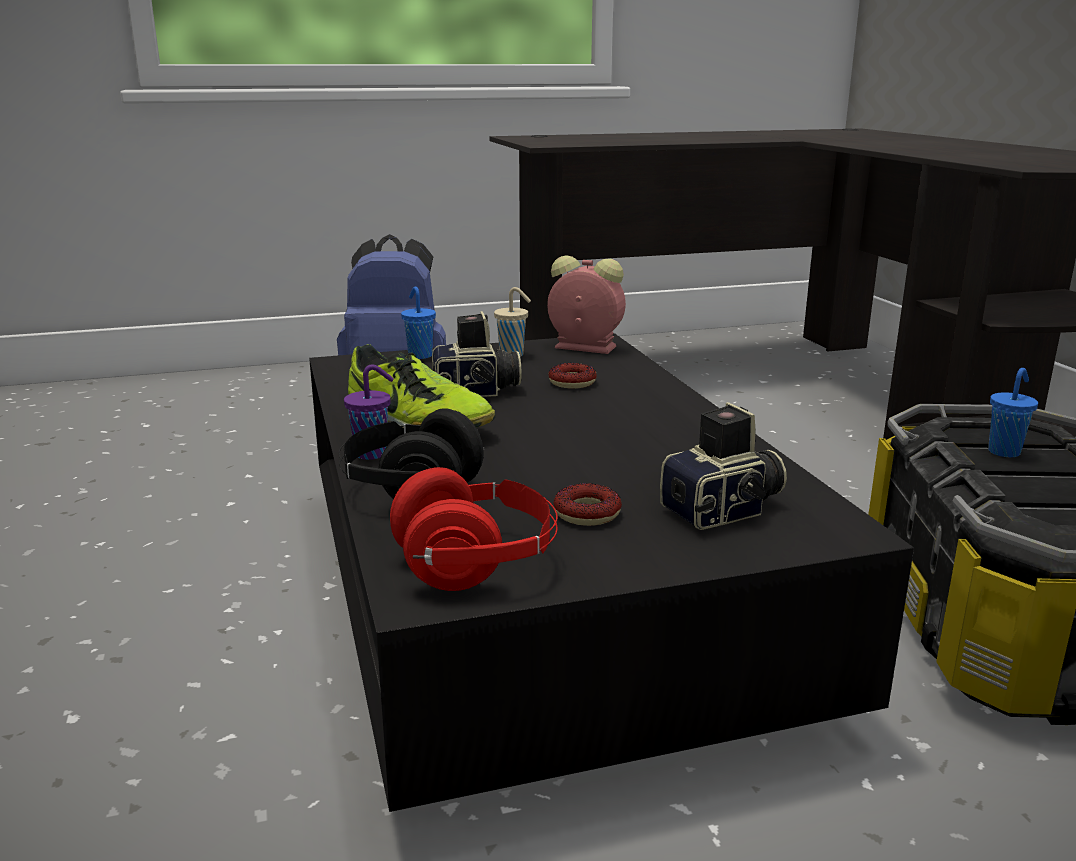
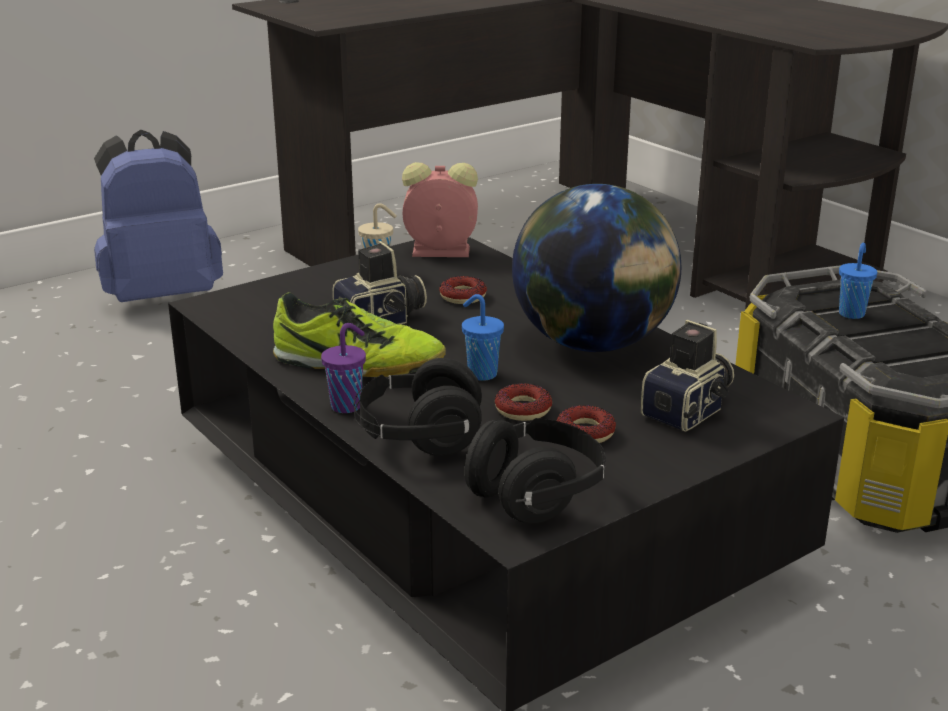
camera: 20 degrees left, 5 degrees up
red headphones [390,467,558,591] -> black headphones [465,418,606,523]
blue cup [401,287,436,359] -> blue cup moved to [462,294,504,380]
none -> donut [495,383,552,421]
none -> globe [512,184,681,352]

